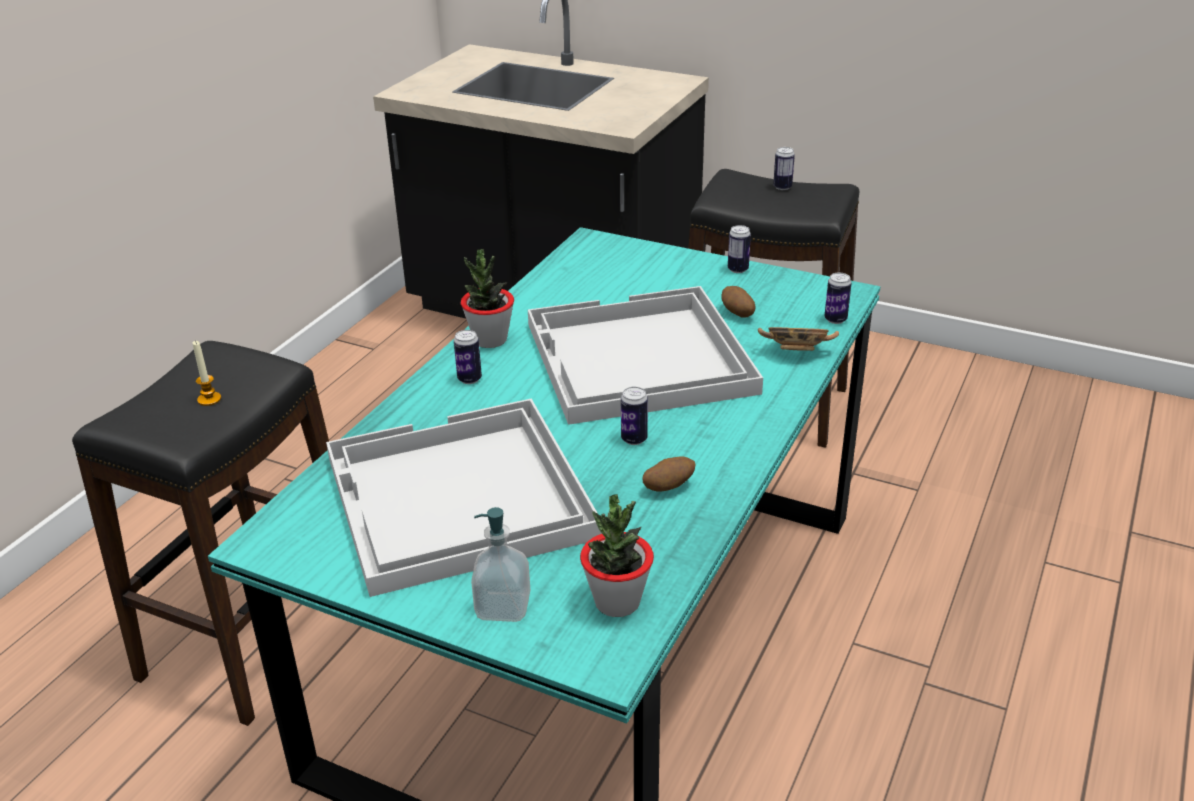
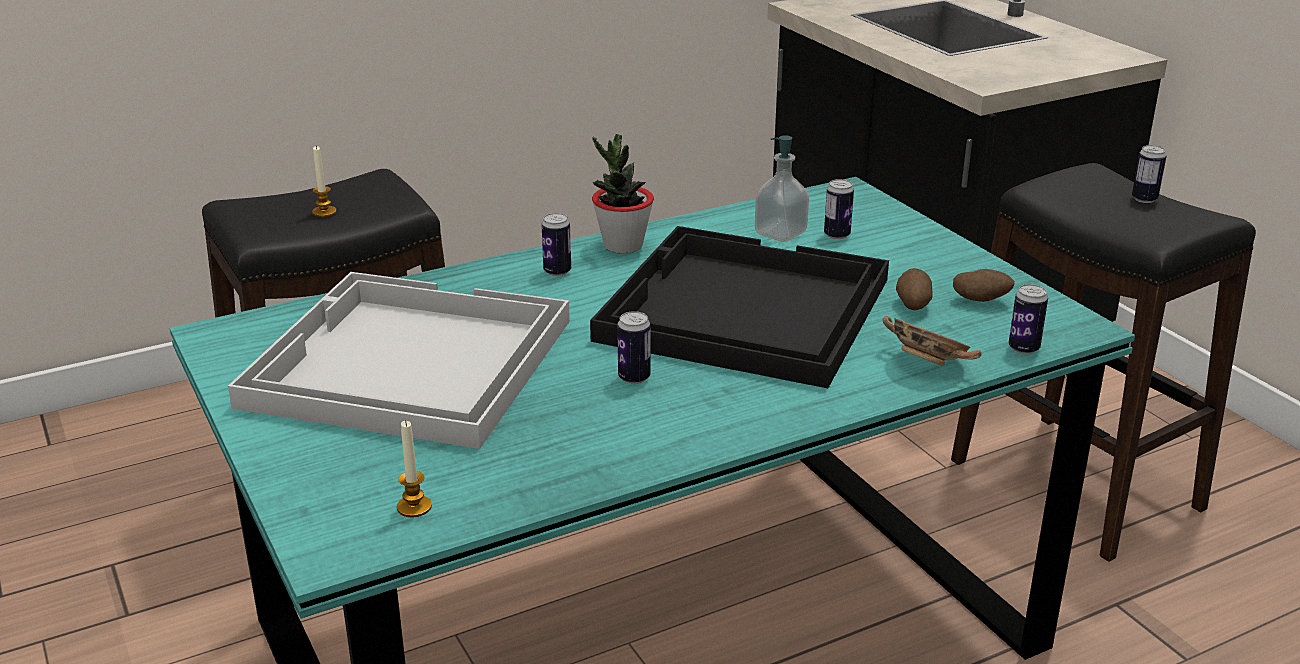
camera: 35 degrees right, 5 degrees down
soap dispenser [471,507,530,622] -> soap dispenser moved to [755,135,809,242]
white tray [528,286,763,425] -> black tray [590,226,889,388]
potted plant [580,494,654,617] -> candle [397,420,432,517]
potato [643,456,695,492] -> potato moved to [953,269,1015,302]
can [728,225,751,273] -> can moved to [824,179,854,240]

